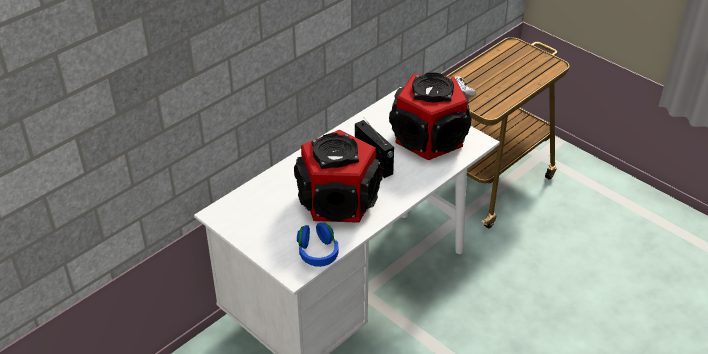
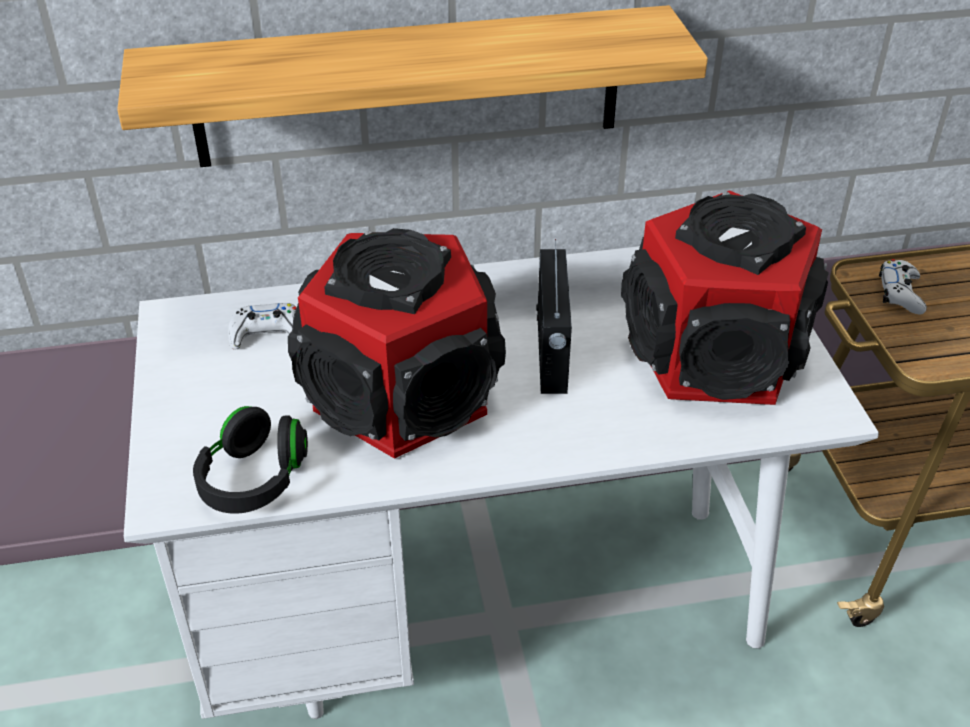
camera: 35 degrees right, 0 degrees up
blue headphones [297,223,339,267] -> black headphones [193,406,308,514]
none -> shelf [117,5,708,167]
none -> white game controller [228,303,297,350]

